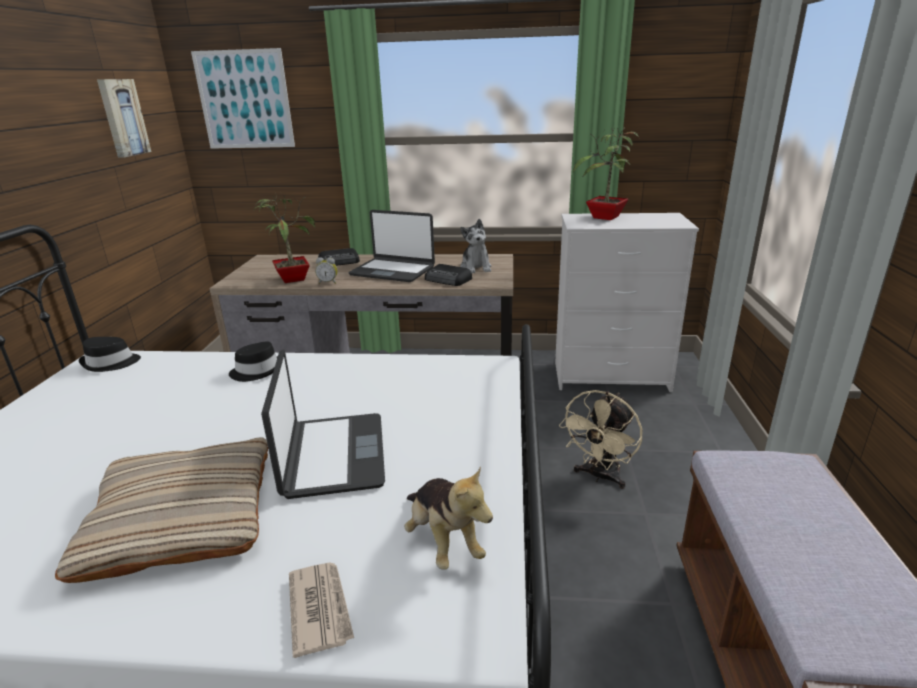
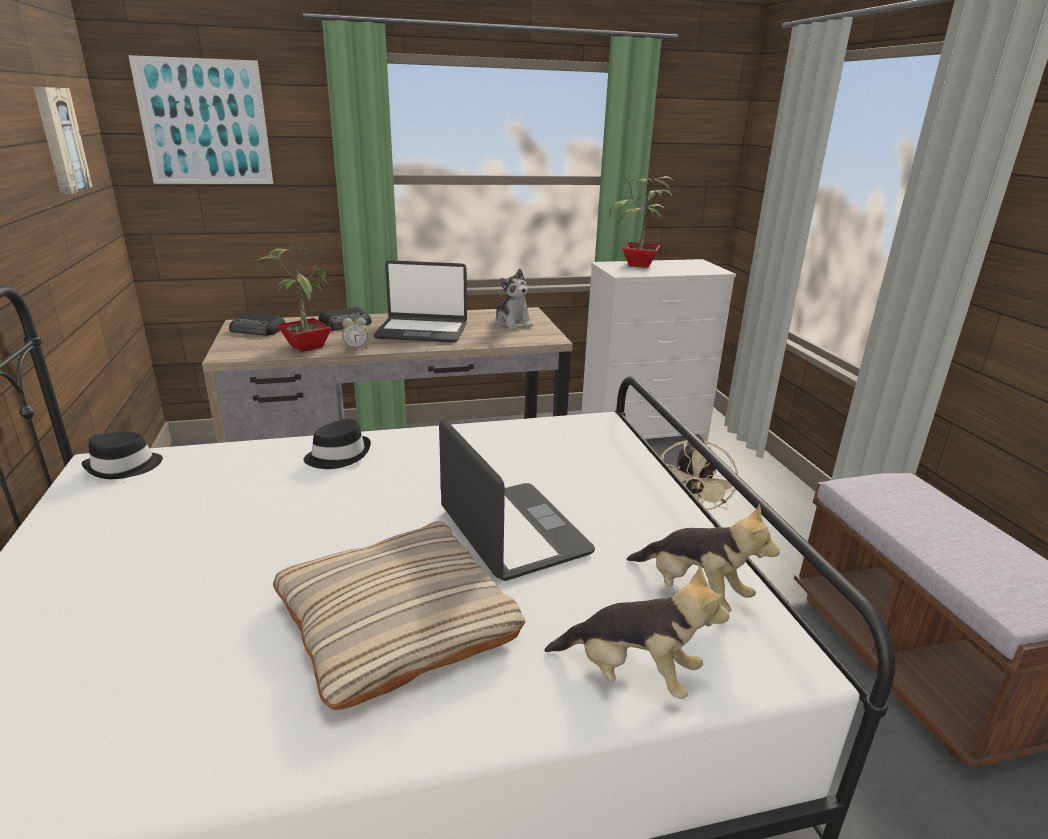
camera: 20 degrees left, 0 degrees up
newspaper [289,562,354,658] -> plush toy [544,566,730,699]
radio [425,264,472,286] -> radio moved to [229,313,285,336]

